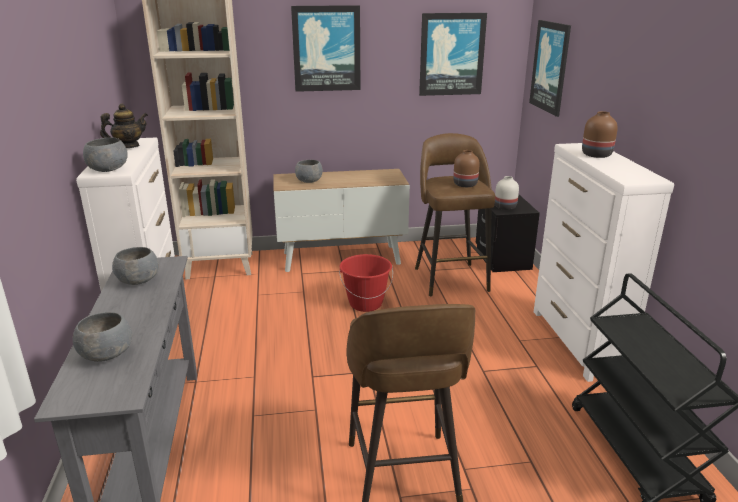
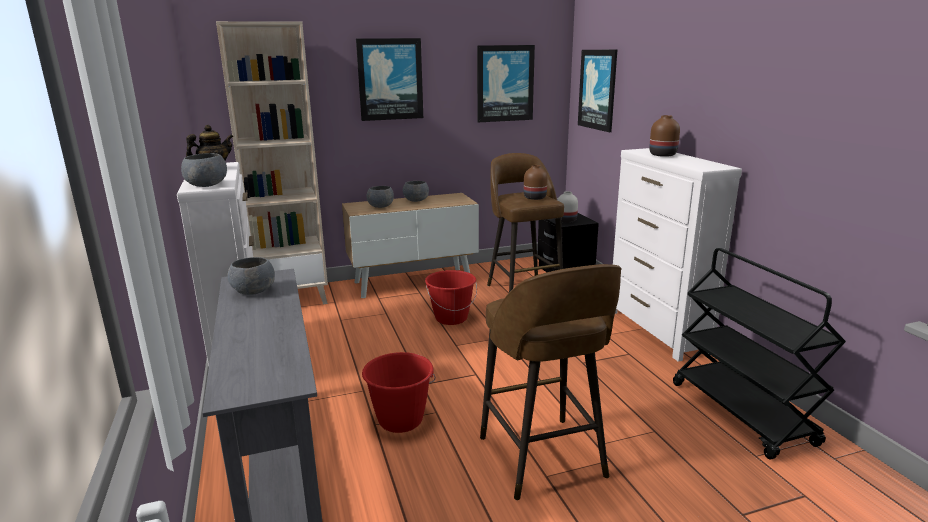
camera: 10 degrees left, 5 degrees down
grey bowl [73,312,132,362] -> grey bowl moved to [403,181,429,202]
none -> red bucket [362,352,436,433]

